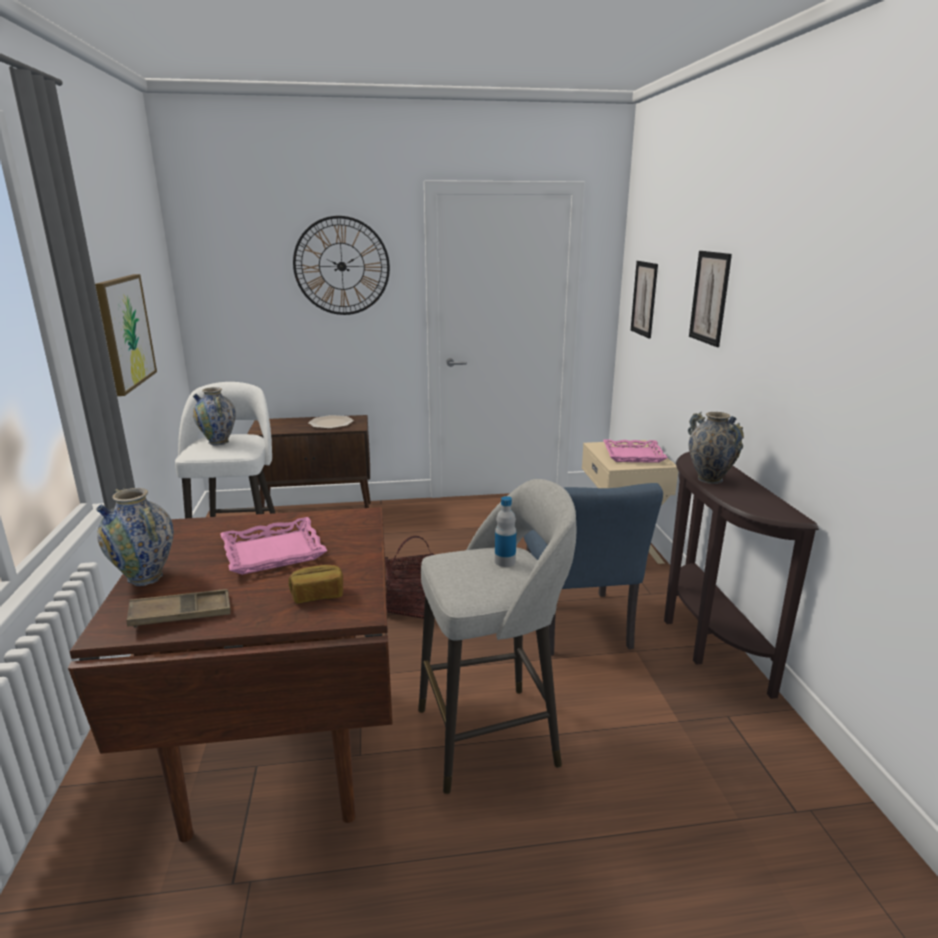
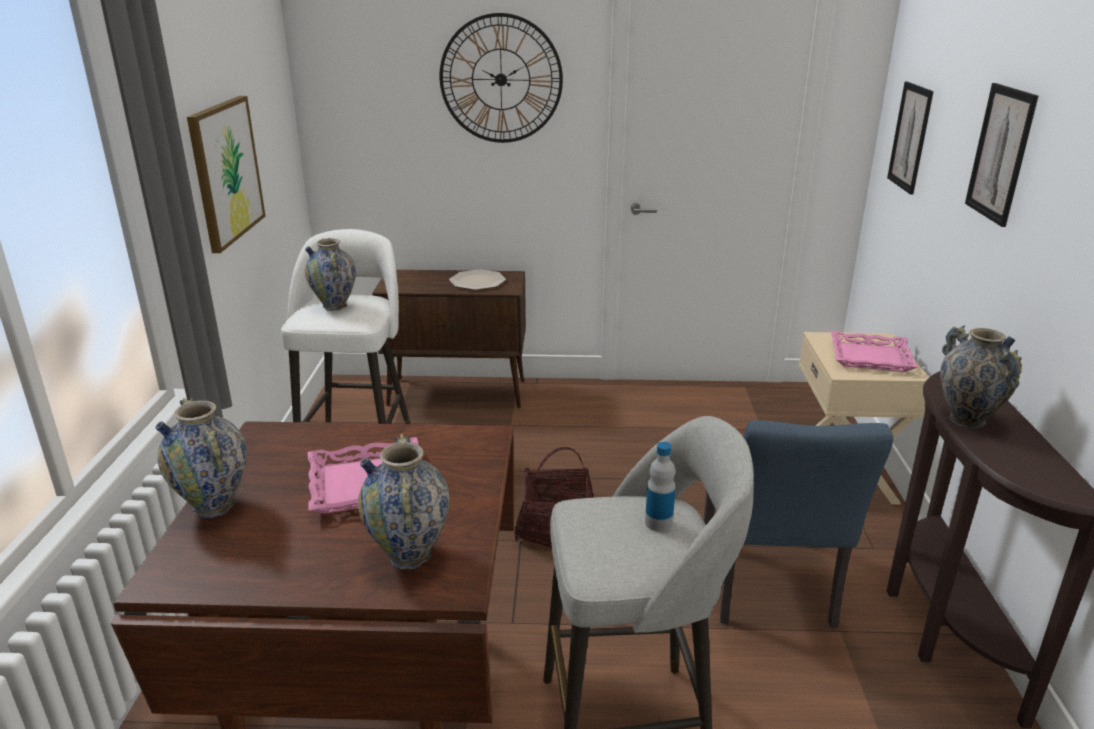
camera: 10 degrees right, 5 degrees up
brown tray [127,589,231,628] -> none
bread [288,565,343,604] -> vase [358,434,450,569]

